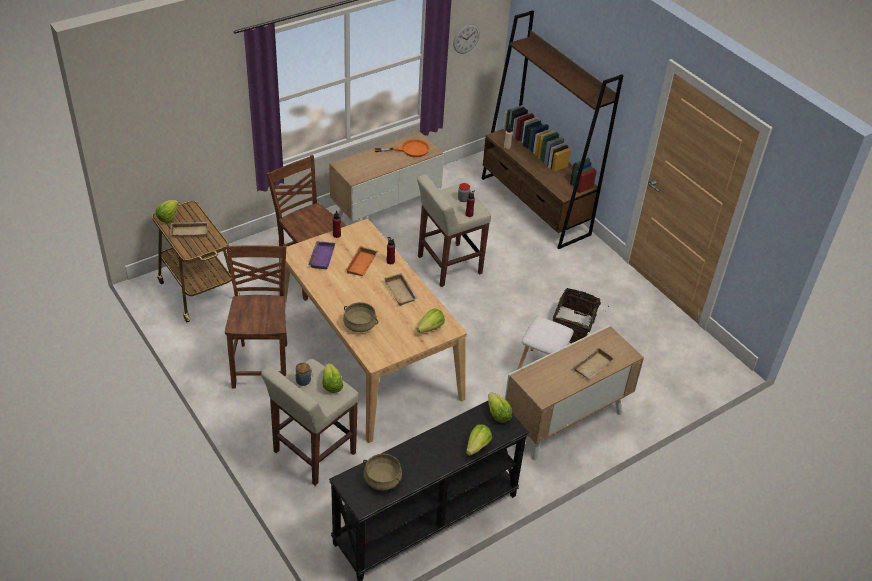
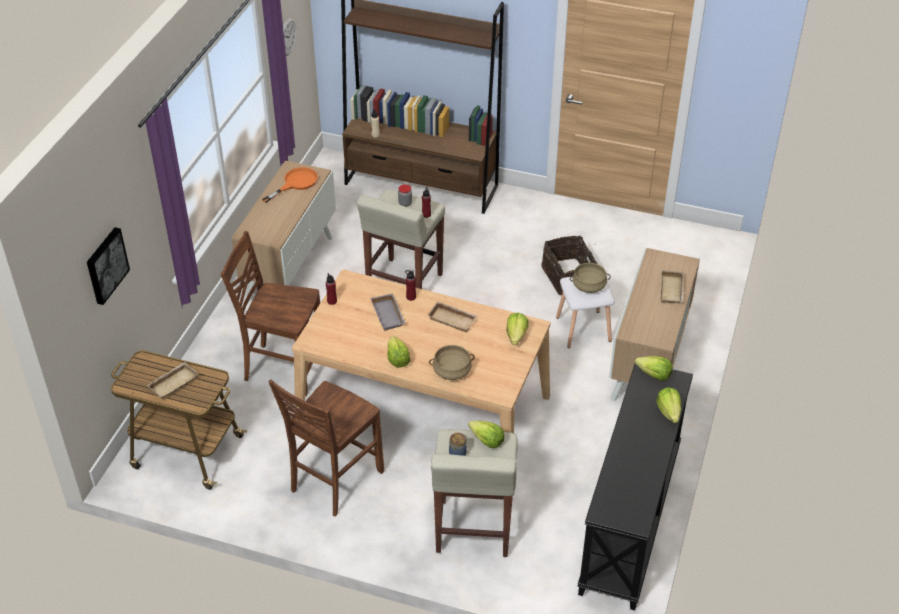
camera: 35 degrees left, 0 degrees up
lettuce [156,200,178,223] -> lettuce moved to [387,336,410,367]
brown chair [225,245,287,389] -> brown chair turned 105 degrees counterclockwise [268,380,384,517]
purple tray [309,241,335,269] -> none
orange tray [346,246,378,276] -> grey tray [371,293,406,331]
beige cooking pot [363,454,402,491] -> beige cooking pot moved to [570,263,611,293]
none -> picture [87,227,130,305]

